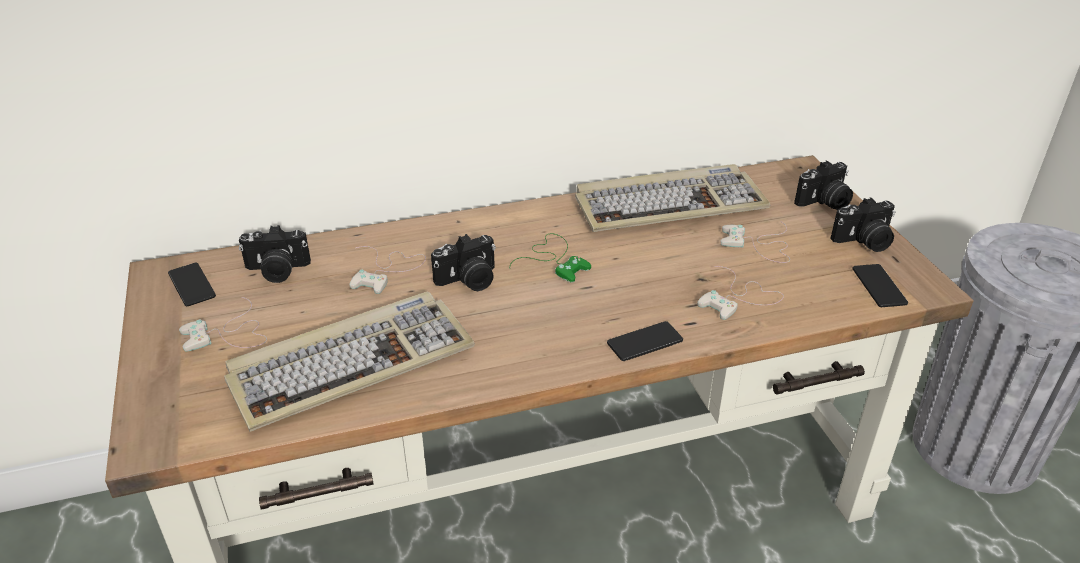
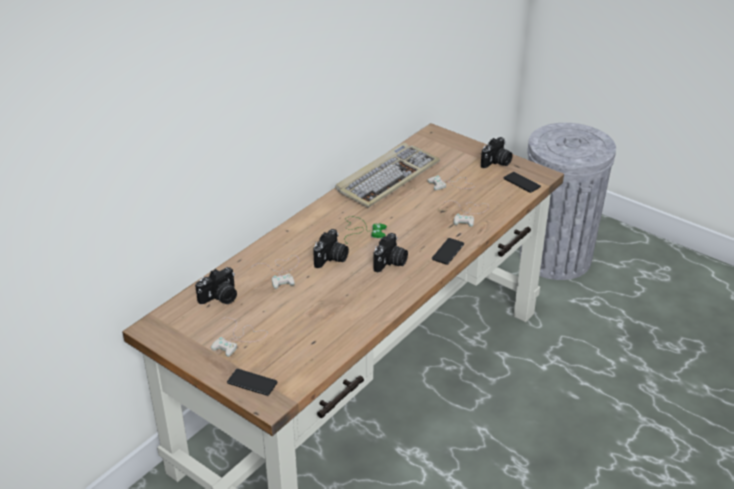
camera: 35 degrees left, 0 degrees up
phone [168,263,216,306] -> phone moved to [227,369,277,396]
keyboard [224,292,475,432] -> none
camera [794,160,853,210] -> camera moved to [373,233,408,272]

